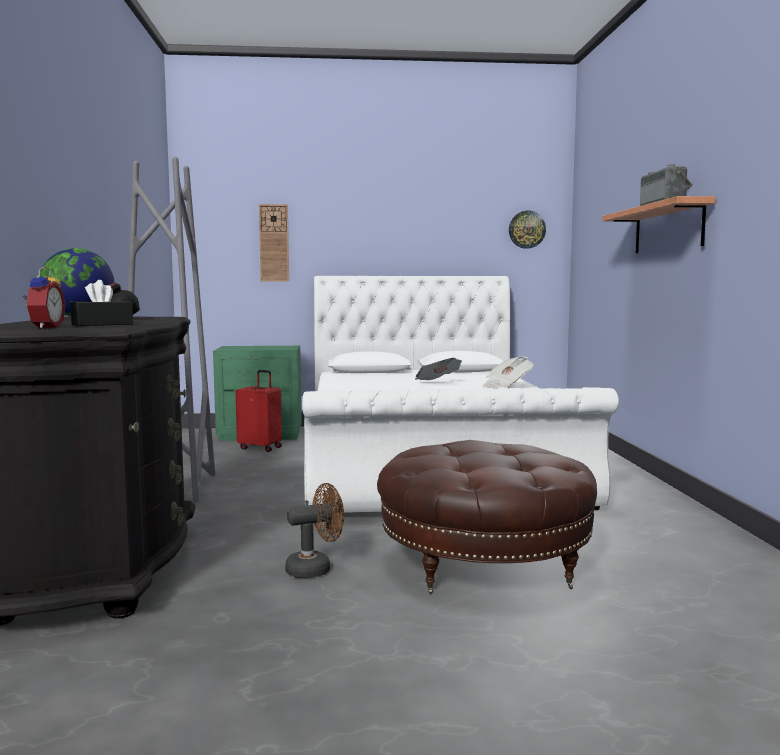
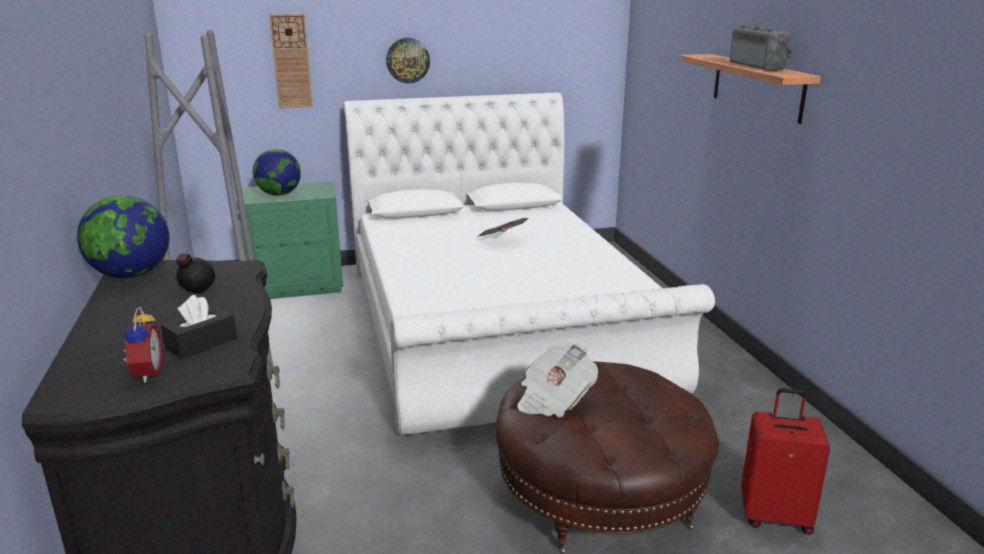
camera: 10 degrees left, 15 degrees up
red suitcase [235,370,282,452] -> red suitcase moved to [741,388,830,535]
brown fan [285,483,344,578] -> none
newspaper [482,356,534,388] -> newspaper moved to [517,344,598,417]
wall clock [509,211,546,249] -> wall clock moved to [386,38,430,83]
none -> globe [253,149,301,196]

